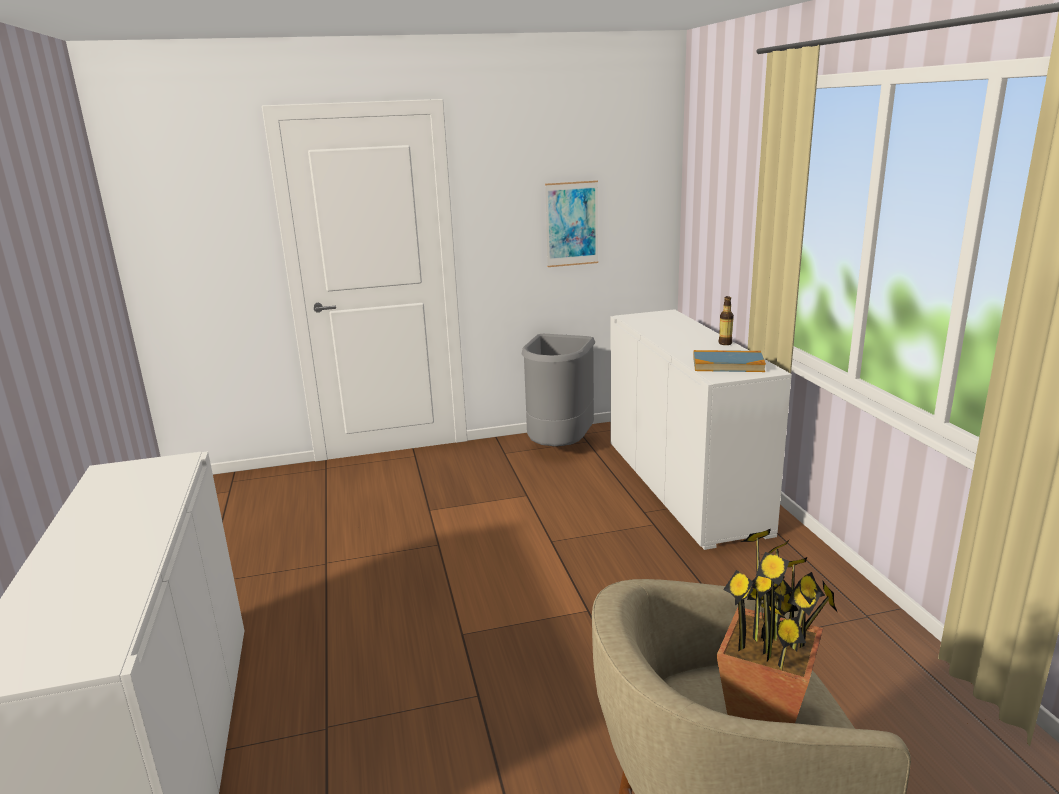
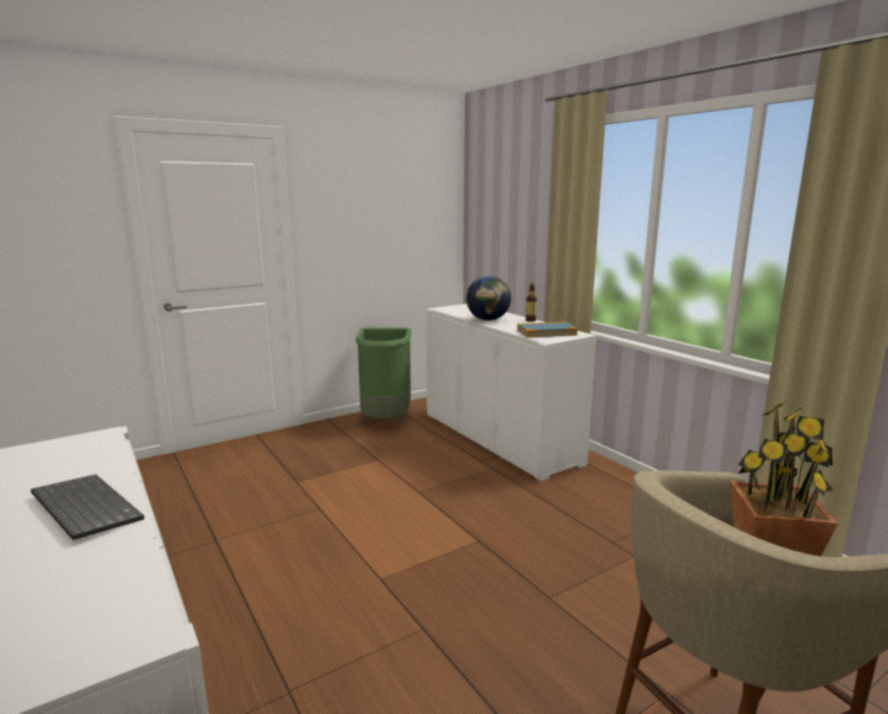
camera: 20 degrees left, 5 degrees down
grey trash can [522,334,595,446] -> green trash can [356,327,412,419]
picture [545,180,598,267] -> none
none -> keyboard [31,474,144,540]
none -> globe [466,276,511,321]

